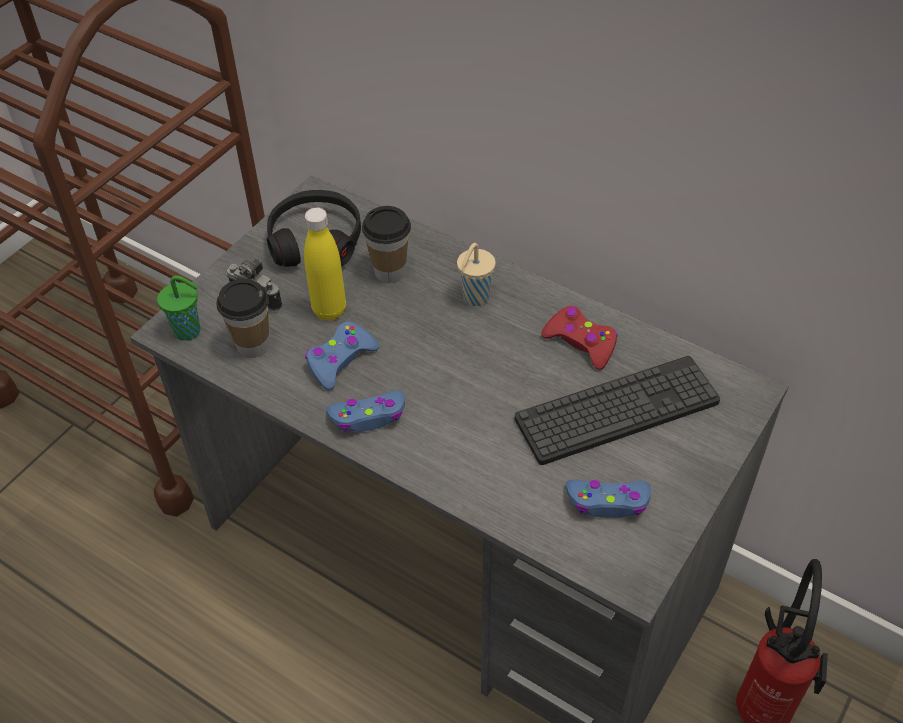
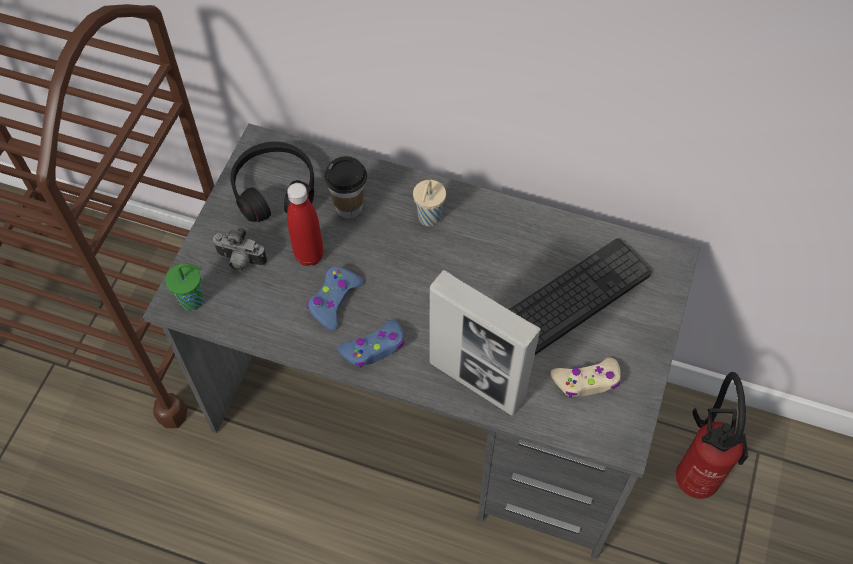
camera: 15 degrees left, 10 degrees up
cup [217,279,269,358] -> none
yellow bottle [304,208,346,321] -> red bottle [287,183,324,266]
red game controller [541,306,618,370] -> none
blue game controller [566,479,651,518] -> beige game controller [551,358,621,398]
none -> picture frame [429,270,541,416]

